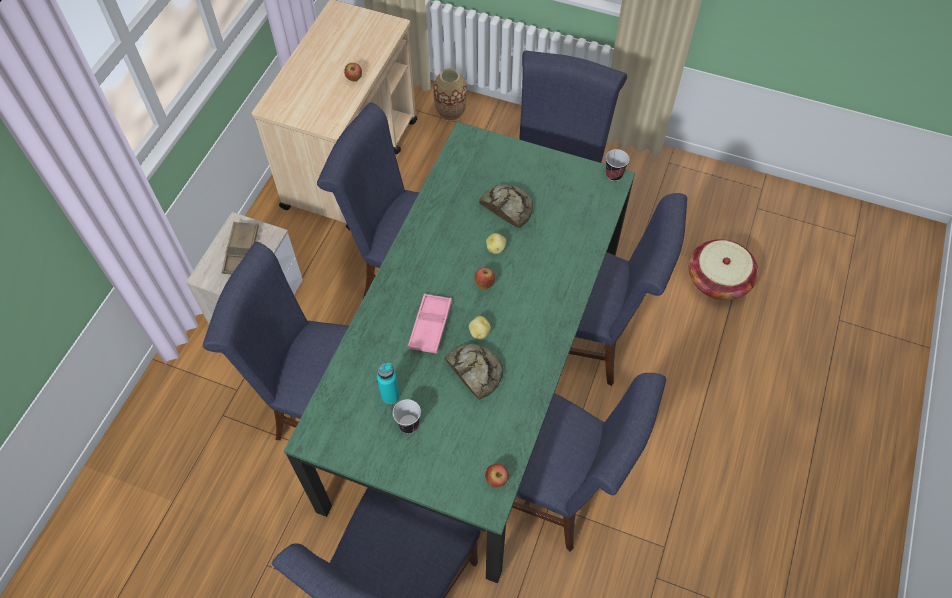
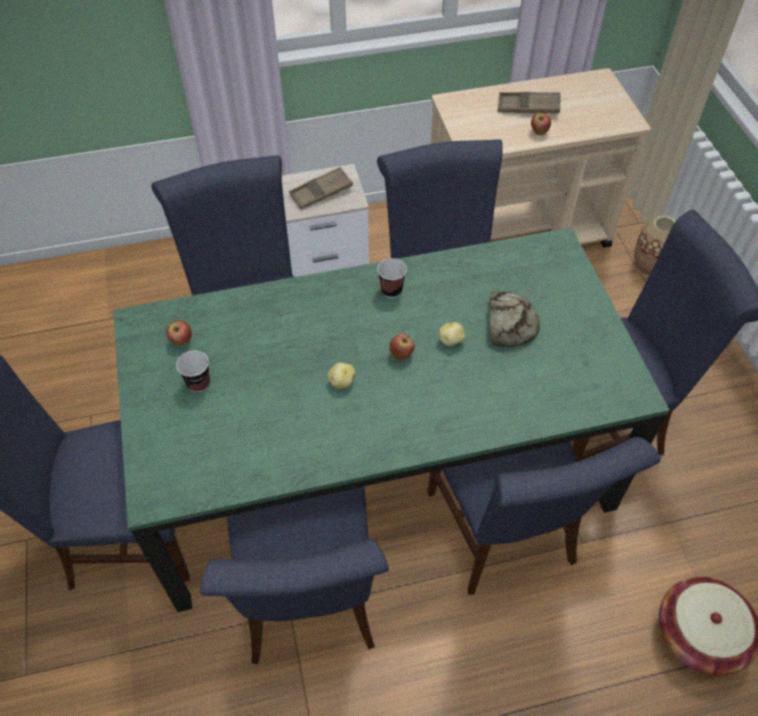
camera: 55 degrees right, 5 degrees down
turquoise bottle [377,363,400,404] -> none
pink tray [408,294,452,354] -> none
bread [445,344,503,400] -> none
apple [485,464,509,487] -> apple moved to [166,320,192,345]
cup [606,149,629,181] -> cup moved to [377,258,407,298]
none -> brown tray [498,92,561,113]

